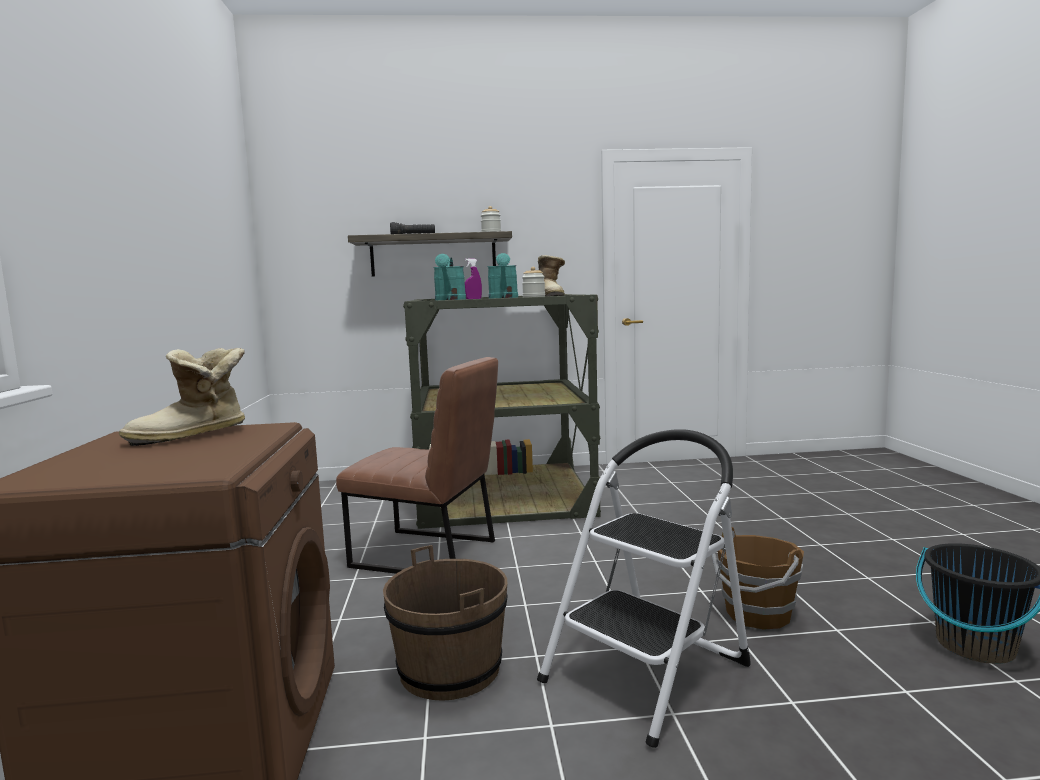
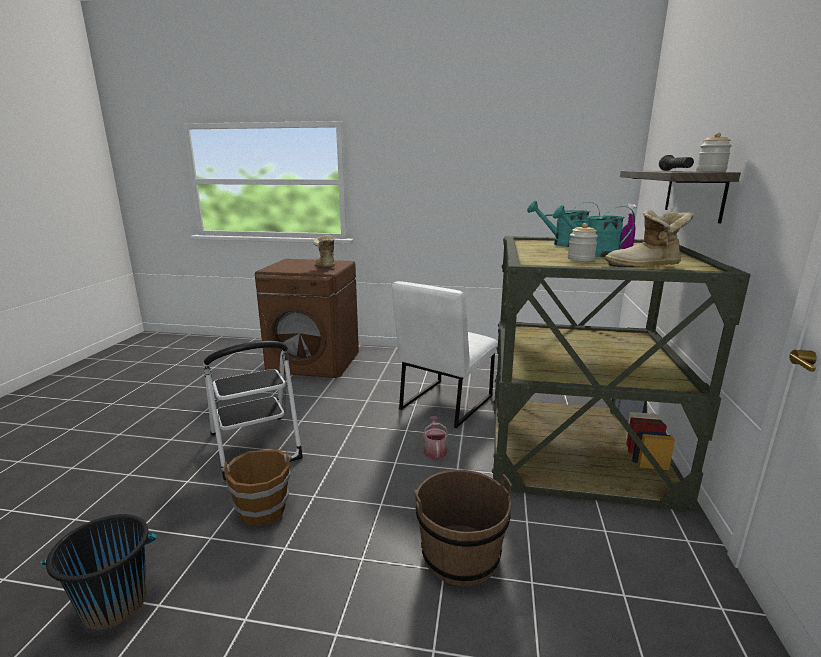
camera: 105 degrees right, 10 degrees up
brown chair [336,357,498,574] -> white chair [391,281,498,428]
brown bucket [383,545,508,701] -> brown bucket moved to [414,470,512,586]
none -> watering can [423,416,449,459]

